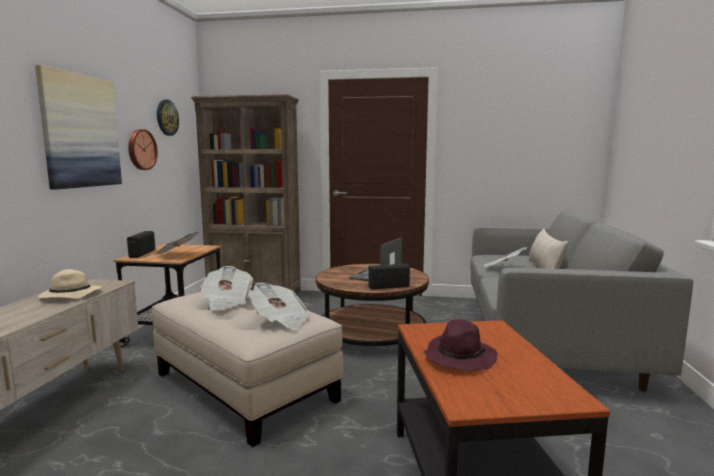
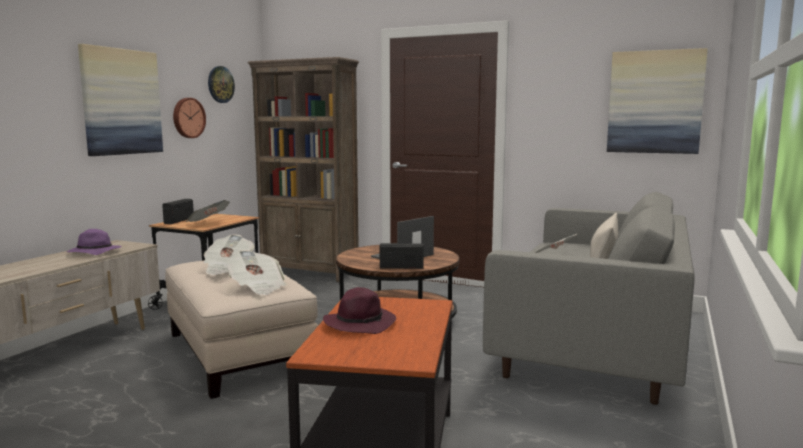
camera: 15 degrees right, 0 degrees up
beige hat [38,269,101,299] -> purple hat [67,229,122,255]
none -> picture [607,48,708,154]

